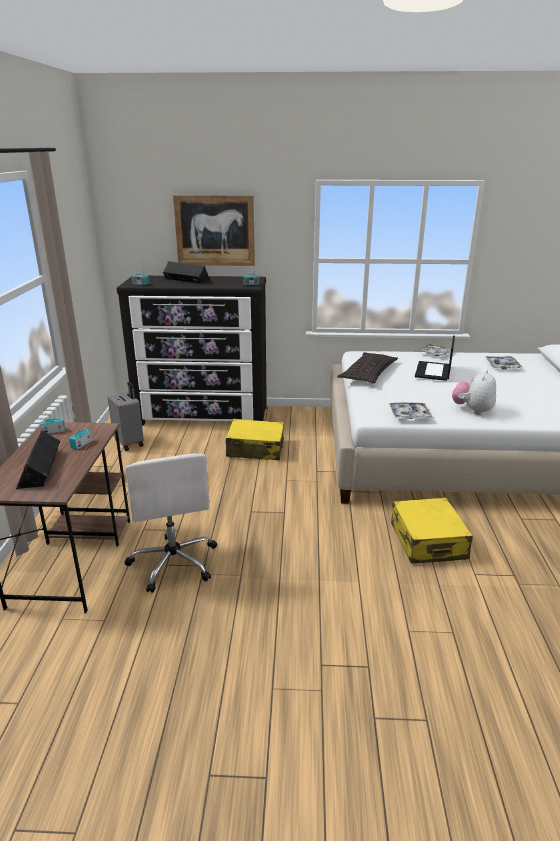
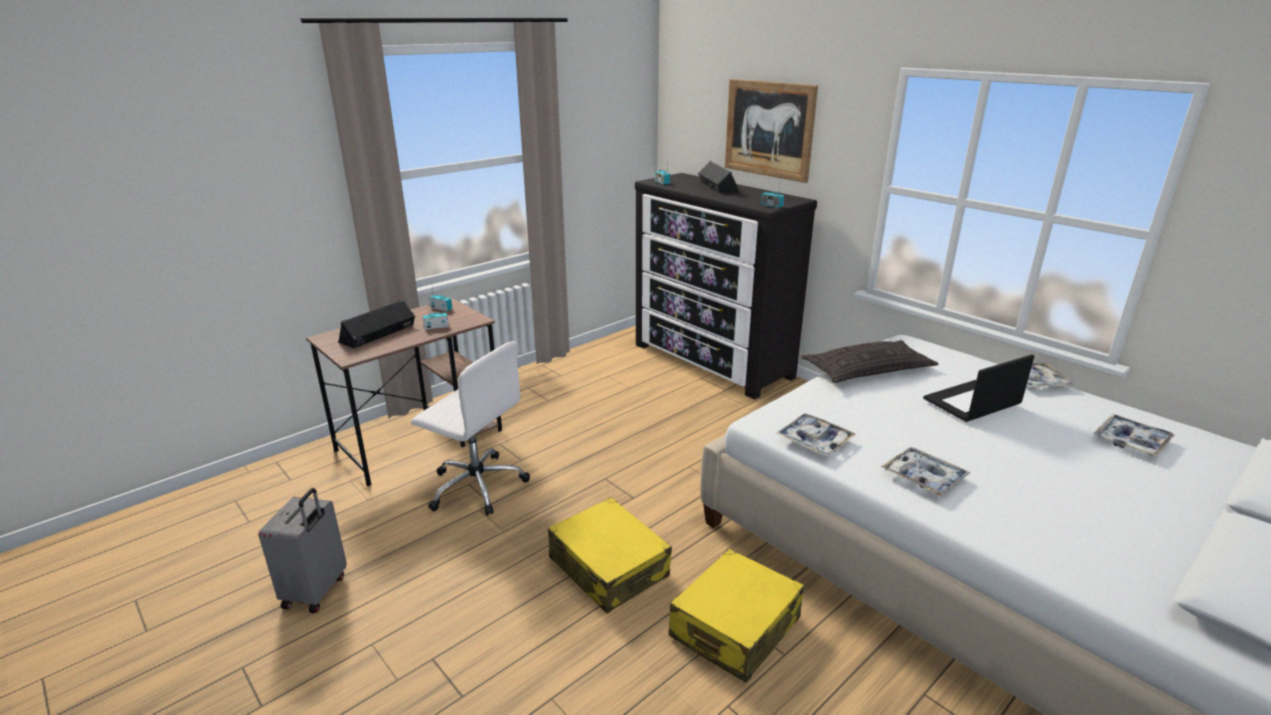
camera: 45 degrees right, 0 degrees up
grey suitcase [108,382,144,451] -> grey suitcase moved to [259,488,347,613]
white office chair [125,454,217,593] -> white office chair turned 90 degrees counterclockwise [411,341,530,516]
yellow suitcase [225,419,284,460] -> yellow suitcase moved to [548,497,672,614]
plush toy [452,370,496,415] -> tray [880,447,970,496]

